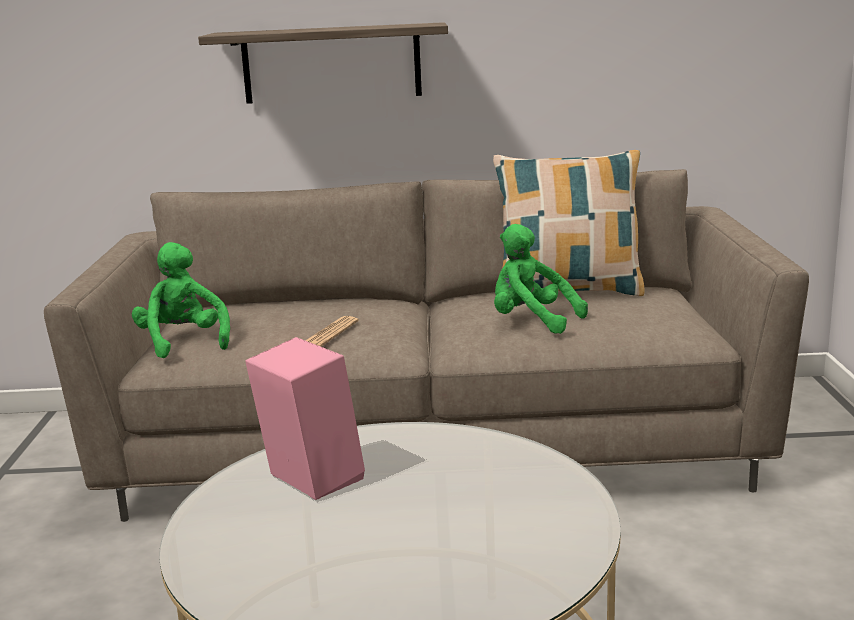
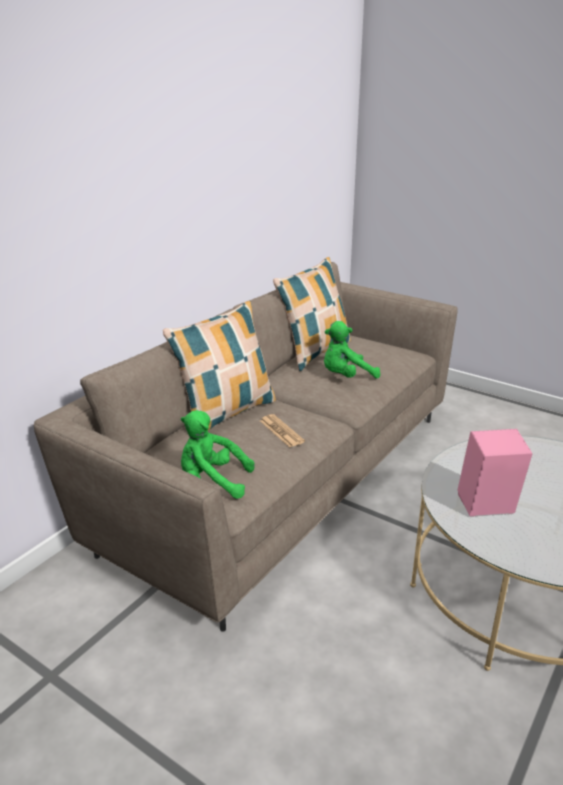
camera: 55 degrees left, 10 degrees up
shelf [198,22,448,104] -> none
none -> pillow [163,301,276,430]

